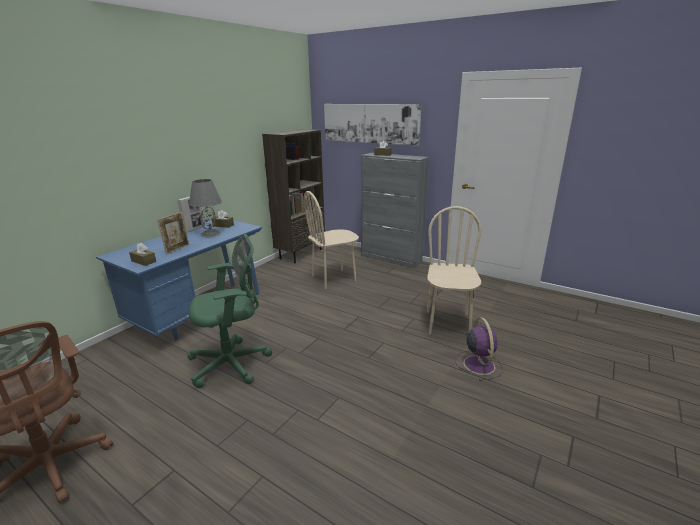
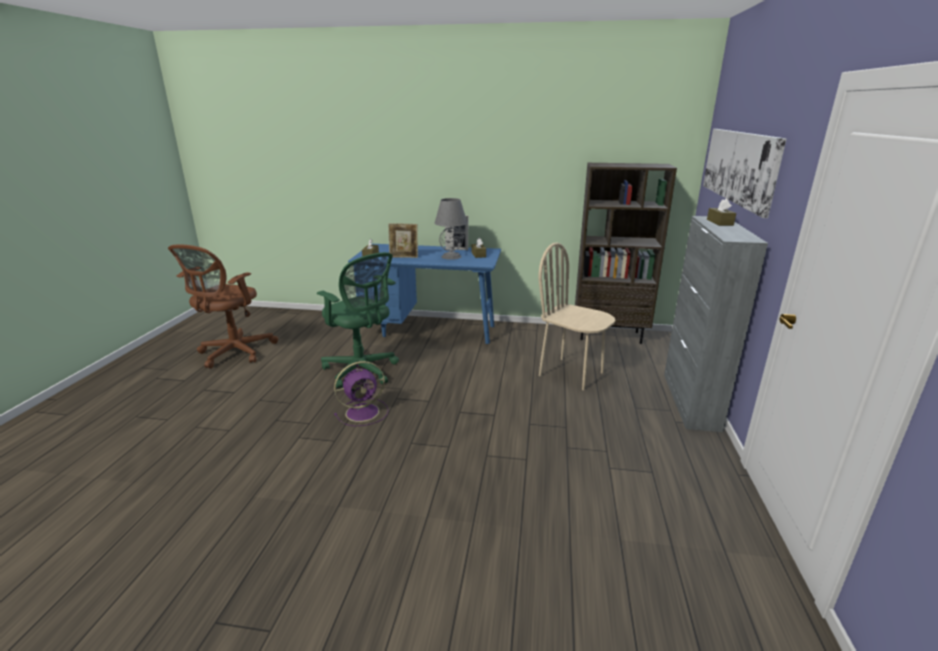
camera: 65 degrees right, 0 degrees up
beige chair [427,206,481,334] -> none
purple fan [455,317,503,381] -> purple fan moved to [334,361,389,426]

